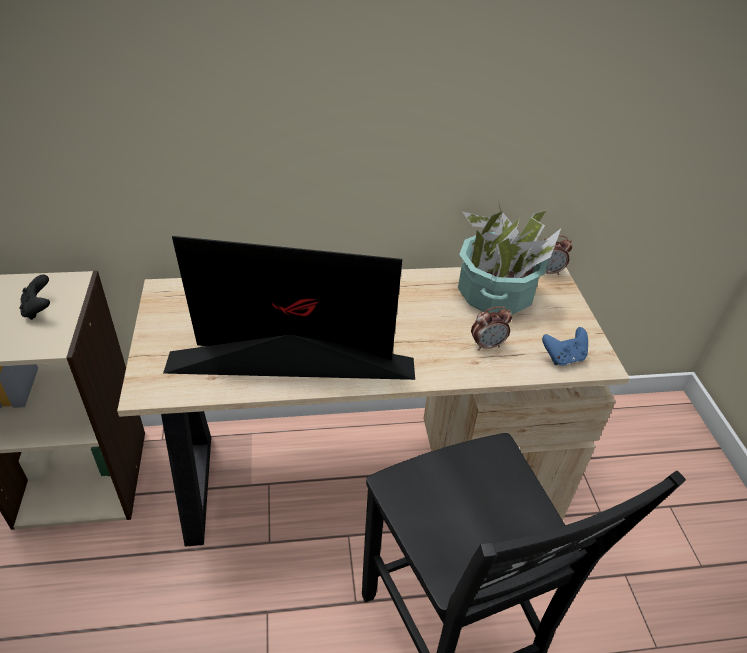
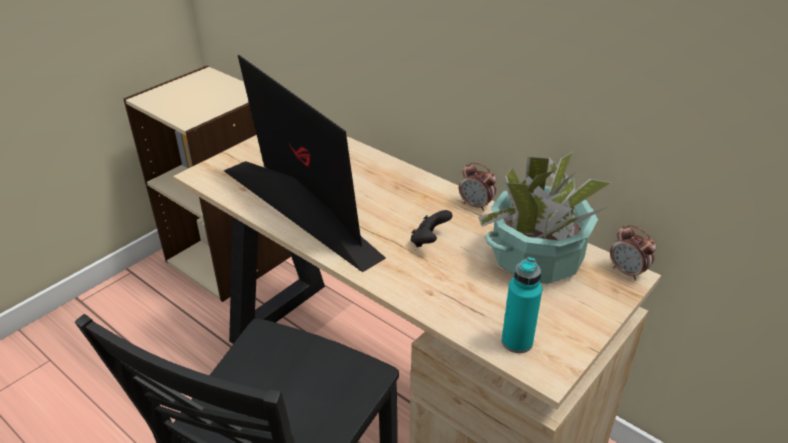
camera: 50 degrees right, 5 degrees down
black game controller [19,275,50,320] -> black game controller moved to [411,210,453,247]
alarm clock [471,306,512,351] -> alarm clock moved to [459,162,496,211]
blue game controller [542,327,588,365] -> turquoise bottle [502,257,542,353]

